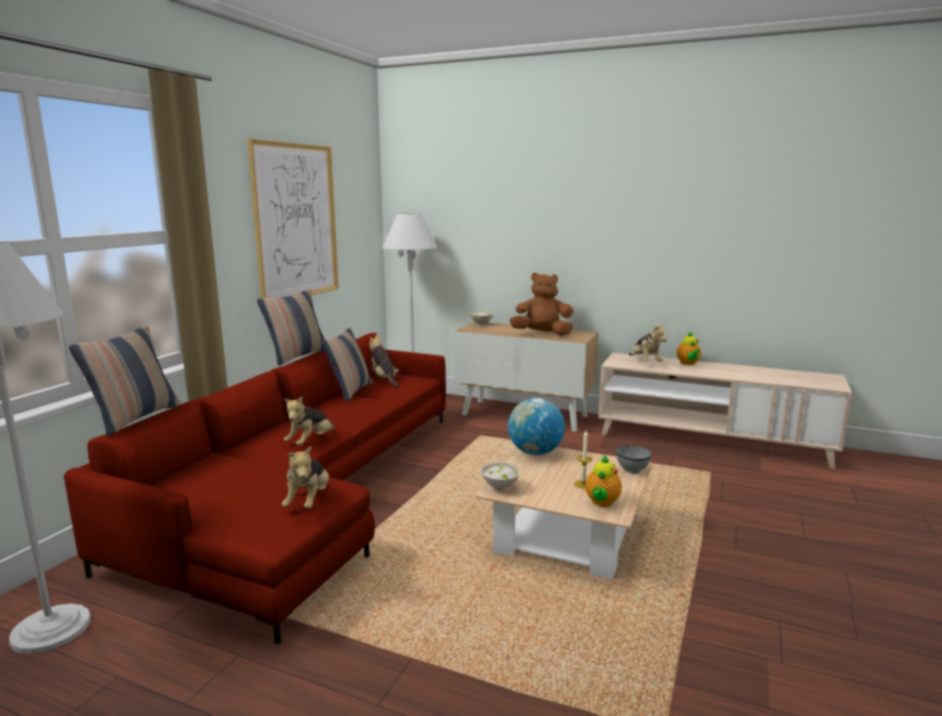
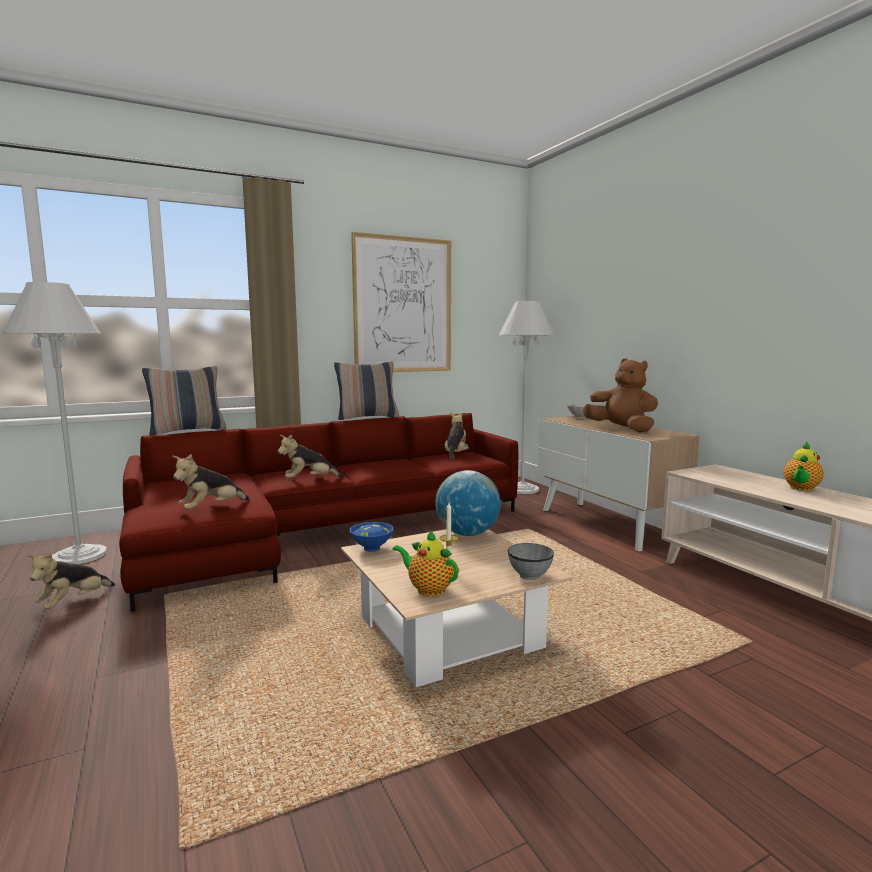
camera: 40 degrees right, 5 degrees down
pillow [322,327,372,402] -> none
white bowl [480,462,521,492] -> blue bowl [350,522,394,552]
teapot [585,456,622,507] -> teapot turned 60 degrees clockwise [393,530,459,597]
plush toy [629,323,667,362] -> plush toy moved to [27,552,115,609]

